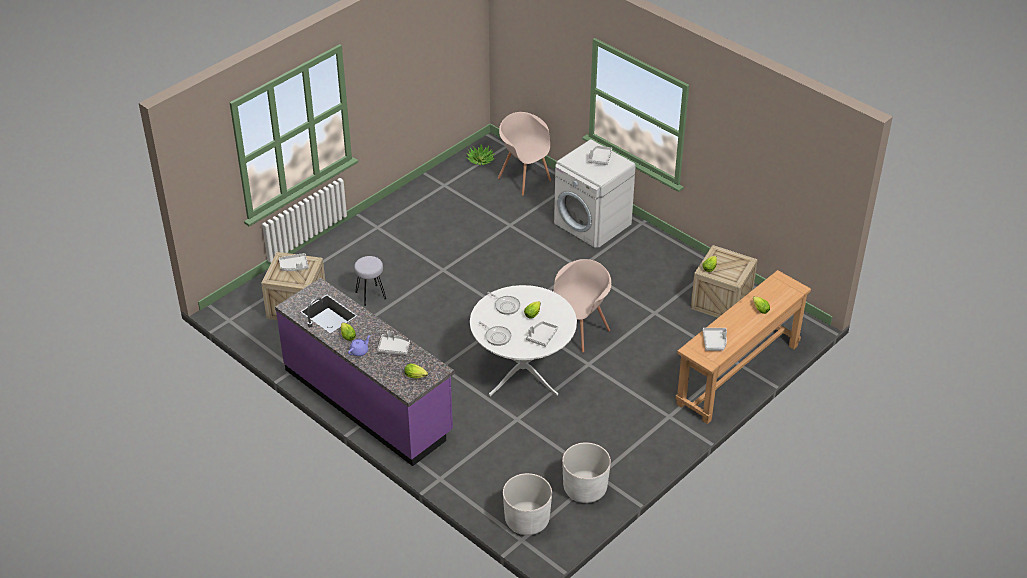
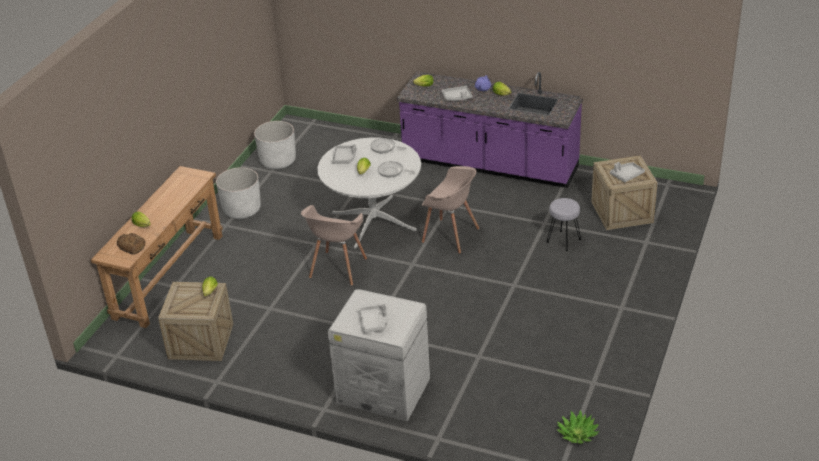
camera: 160 degrees right, 5 degrees down
beige chair [498,112,551,195] -> beige chair moved to [422,166,479,254]
white planter [503,473,552,535] -> white planter moved to [216,167,261,219]
grey tray [703,328,727,351] -> none
none -> bread [117,233,145,255]

